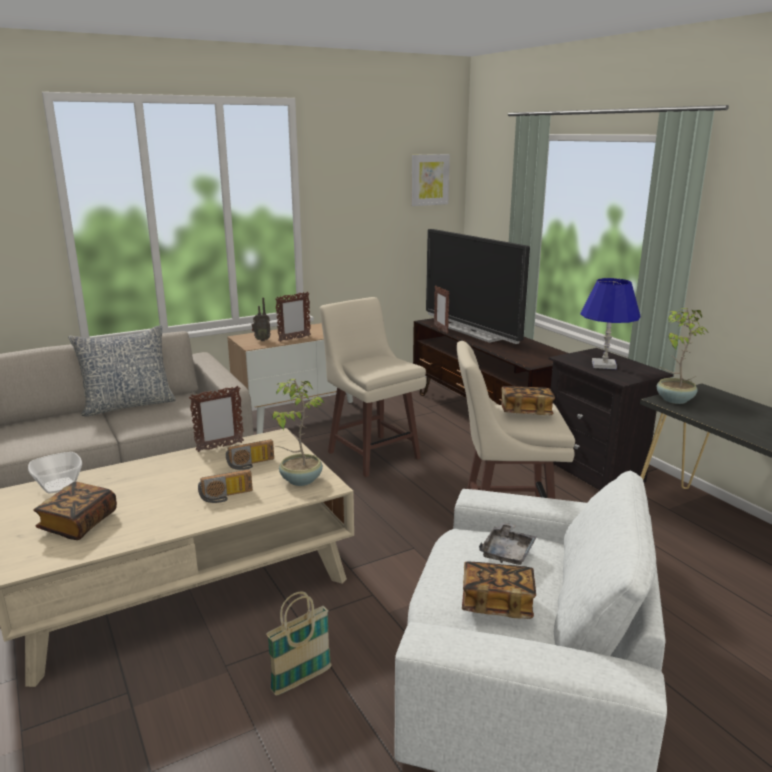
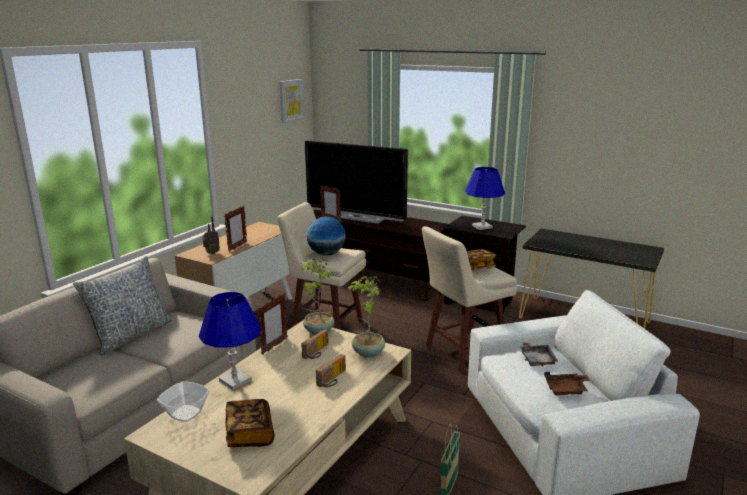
camera: 30 degrees left, 0 degrees up
book [462,561,536,619] -> brown tray [544,372,590,395]
potted plant [656,308,708,404] -> potted plant moved to [301,259,334,335]
none -> blue table lamp [199,292,261,390]
none -> globe [307,217,346,255]

